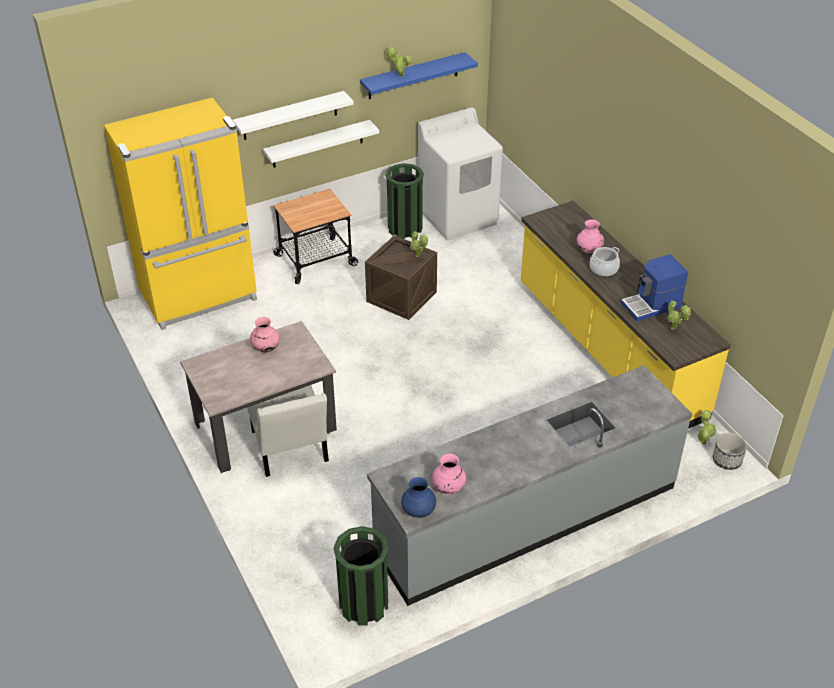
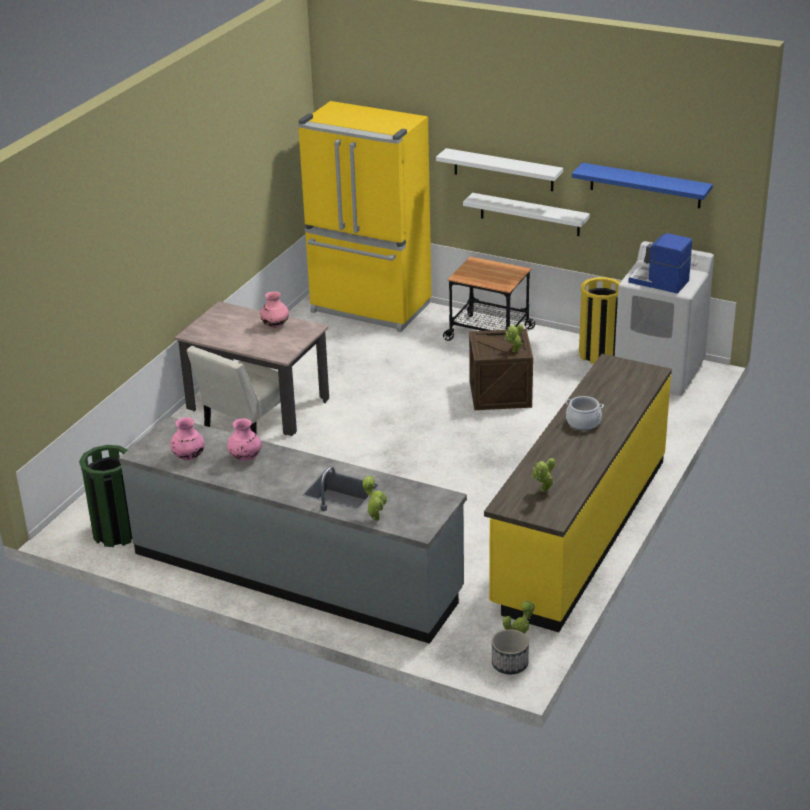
camera: 55 degrees right, 10 degrees down
green trash can [385,163,424,239] -> yellow trash can [579,277,620,364]
potted plant [386,47,411,77] -> potted plant moved to [363,476,387,521]
blue vase [401,477,436,518] -> none
pink vase [577,220,604,253] -> pink vase moved to [227,418,262,461]
coffee machine [621,255,688,322] -> coffee machine moved to [629,233,692,294]

